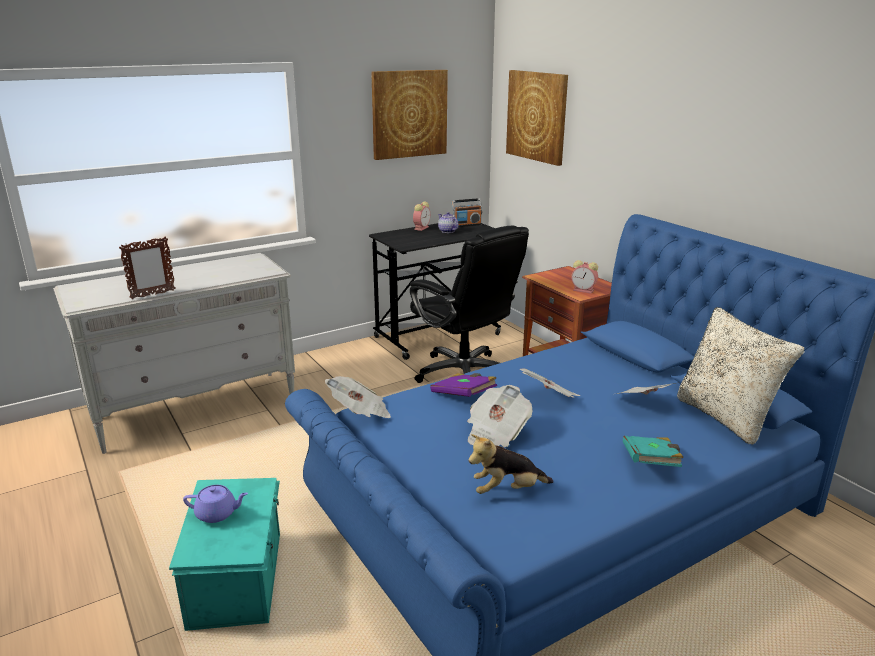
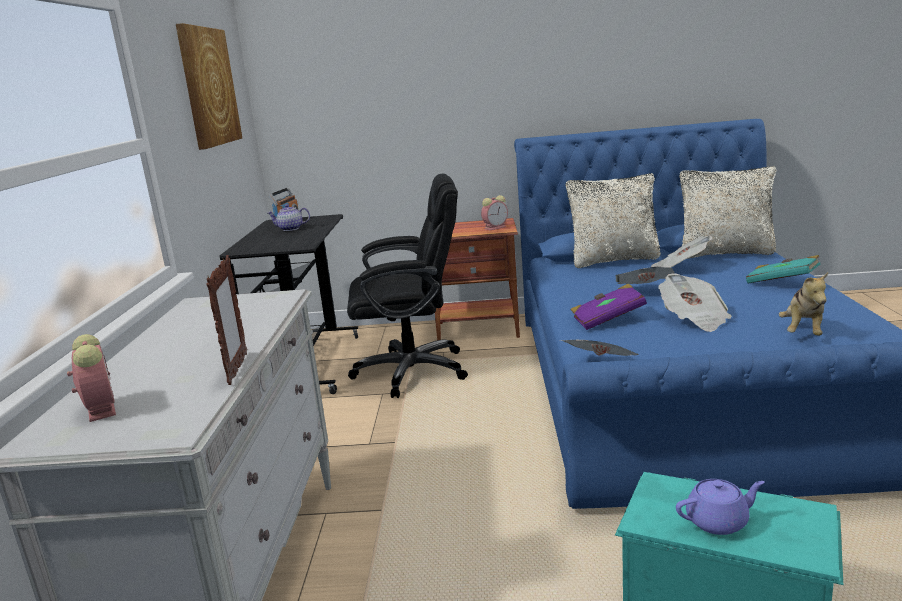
camera: 55 degrees left, 5 degrees down
purple teapot [183,485,248,523] -> purple teapot turned 45 degrees clockwise [676,479,764,535]
alarm clock [413,202,430,231] -> alarm clock moved to [67,334,116,422]
picture [506,70,568,166] -> none
none -> beige pillow [565,173,661,268]

